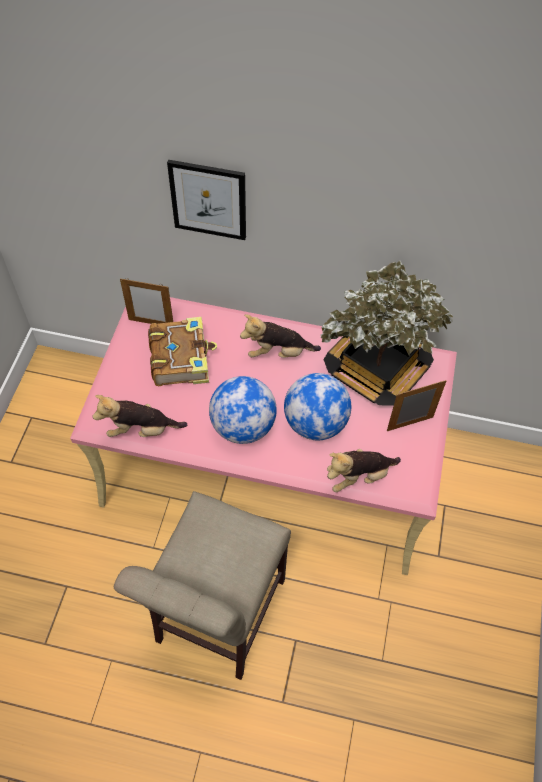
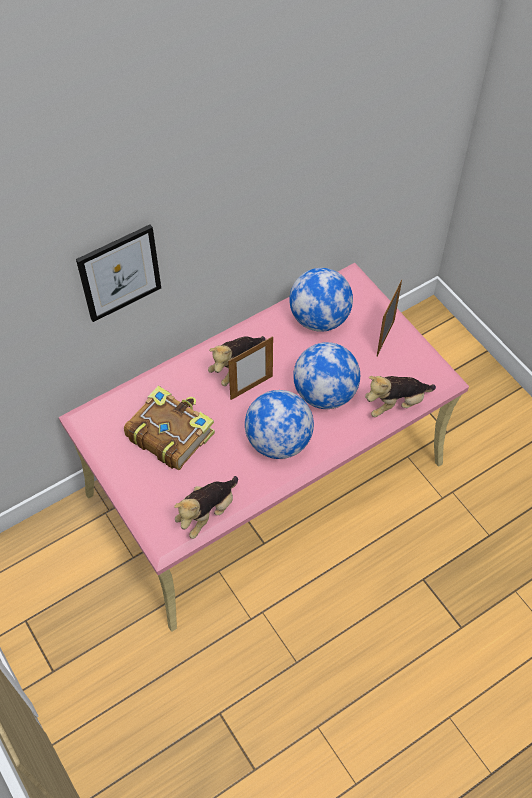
camera: 45 degrees left, 0 degrees up
beige chair [114,491,291,680] -> none
picture frame [120,278,173,324] -> picture frame moved to [228,336,273,400]
potted plant [320,261,453,406] -> globe [289,268,353,332]
plush toy [327,449,401,492] -> plush toy turned 45 degrees clockwise [365,376,436,417]

